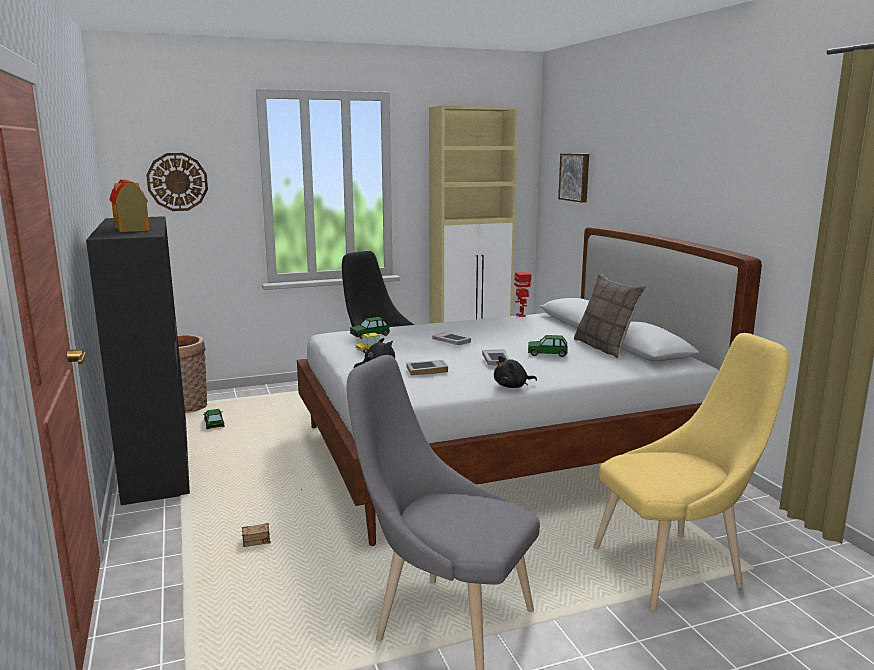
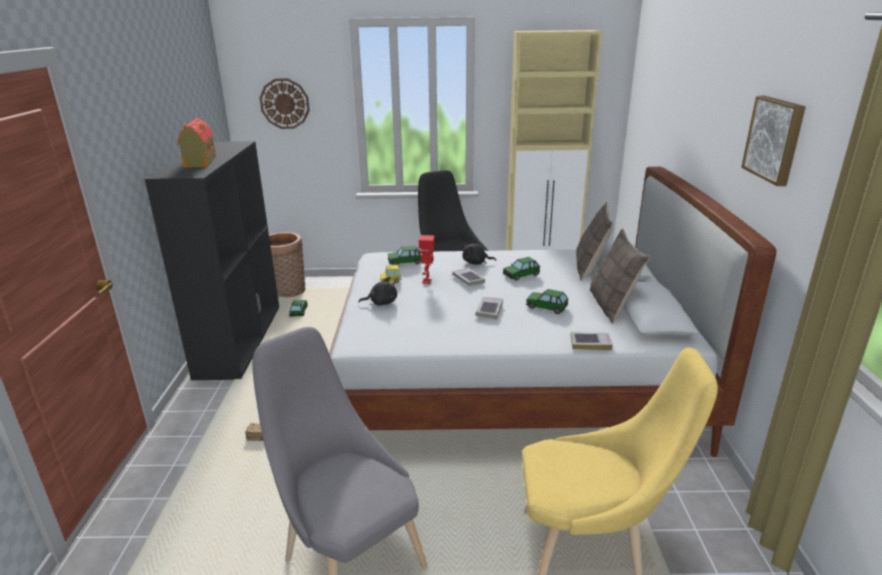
camera: 20 degrees right, 10 degrees up
book [406,360,448,376] -> book moved to [571,332,613,350]
black plush toy [494,356,537,388] -> black plush toy moved to [463,240,496,265]
toy robot [514,272,531,317] -> toy robot moved to [419,235,435,284]
picture [558,153,589,203] -> picture moved to [741,96,806,186]
none -> toy car [503,257,540,281]
none -> pillow [576,202,613,281]

